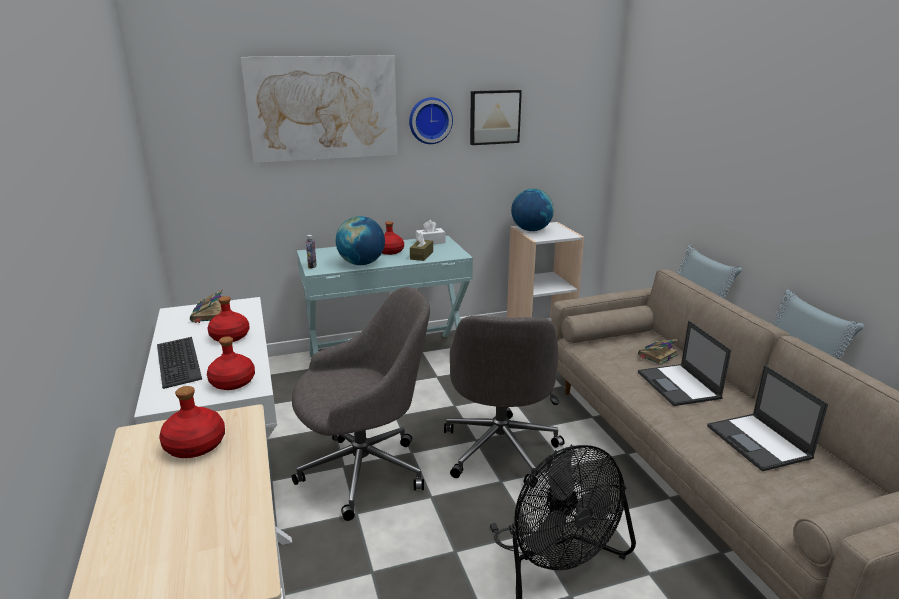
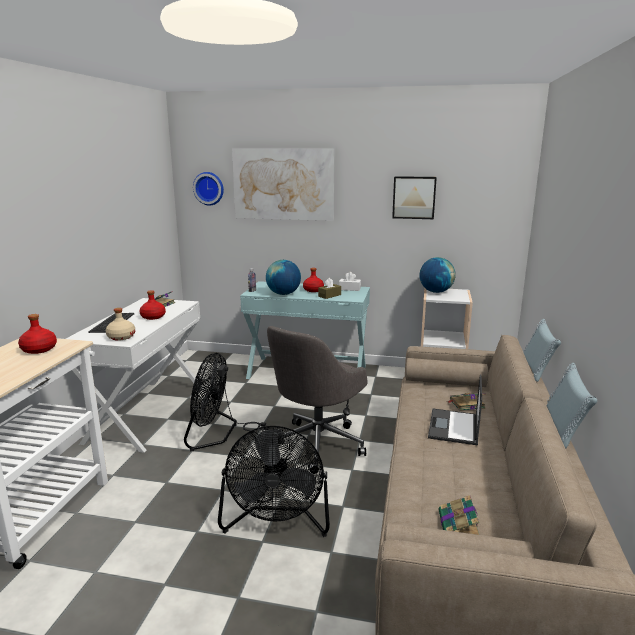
camera: 30 degrees right, 5 degrees down
red bottle [207,336,255,390] -> beige bottle [106,308,135,341]
grey office chair [292,287,430,521] -> black fan [184,353,267,452]
wall clock [409,97,453,144] -> wall clock moved to [193,172,224,205]
laptop [707,365,828,471] -> none
none -> book [439,495,479,535]

